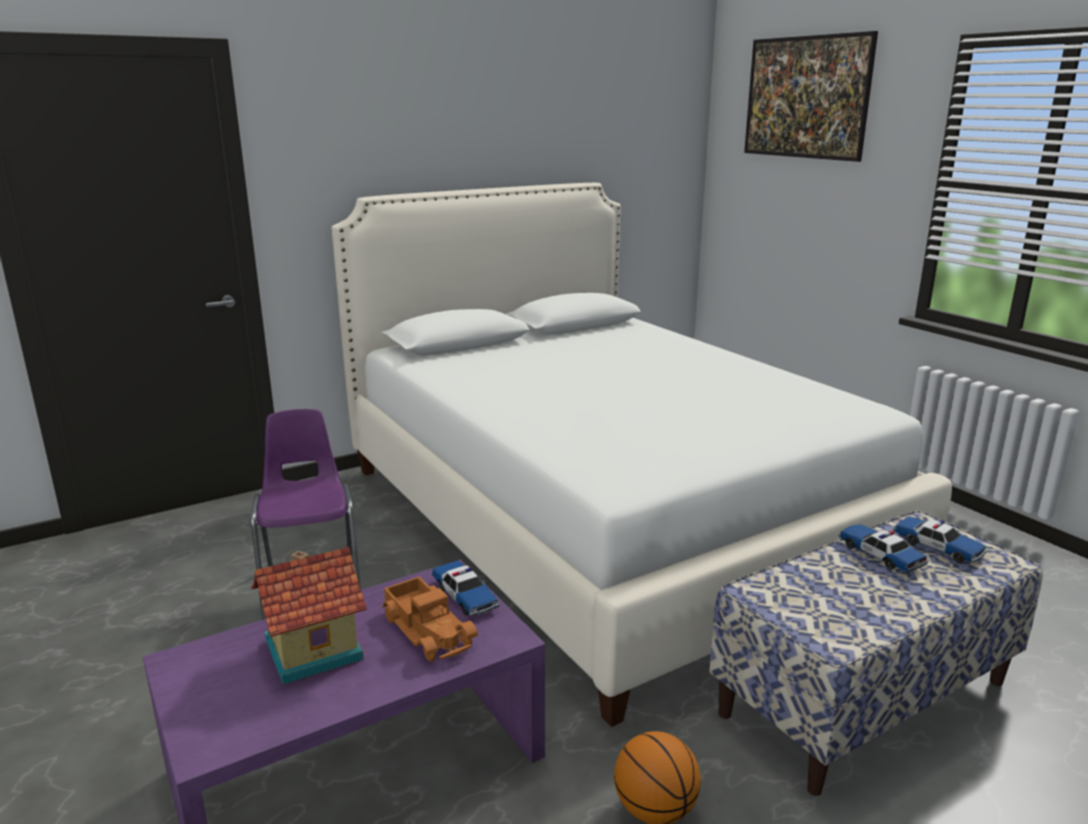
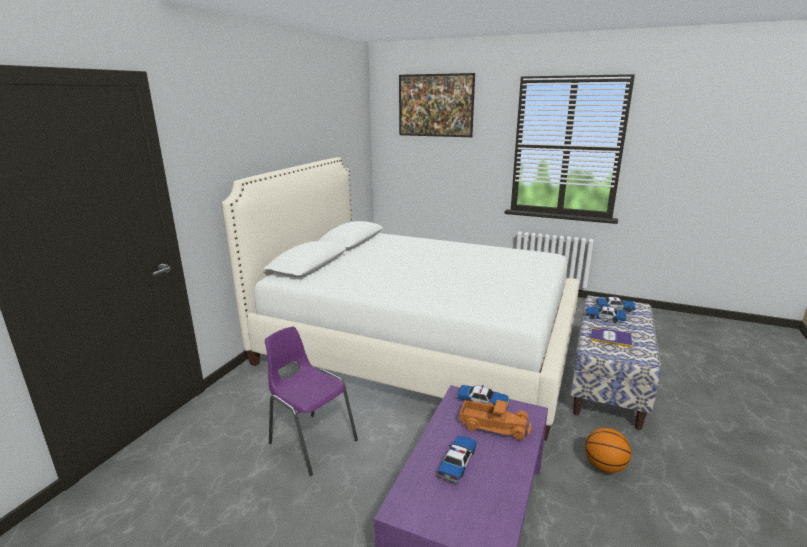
camera: 35 degrees left, 0 degrees up
toy house [251,547,367,684] -> toy car [436,435,477,483]
none -> book [590,327,633,348]

